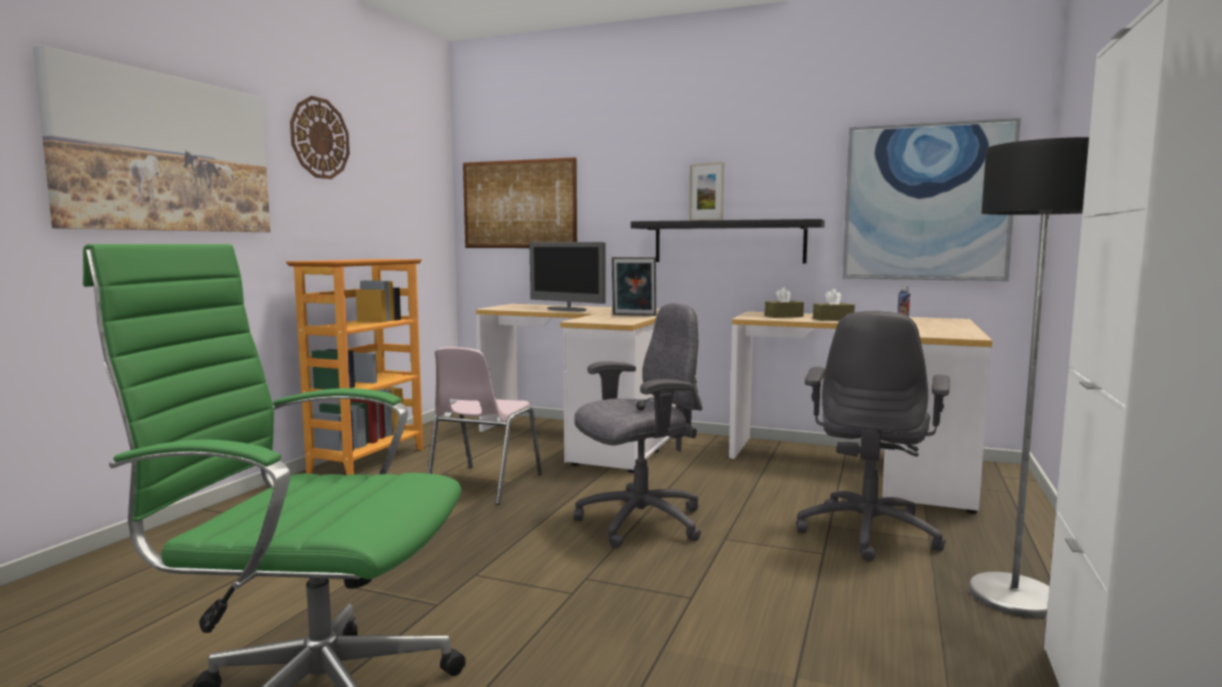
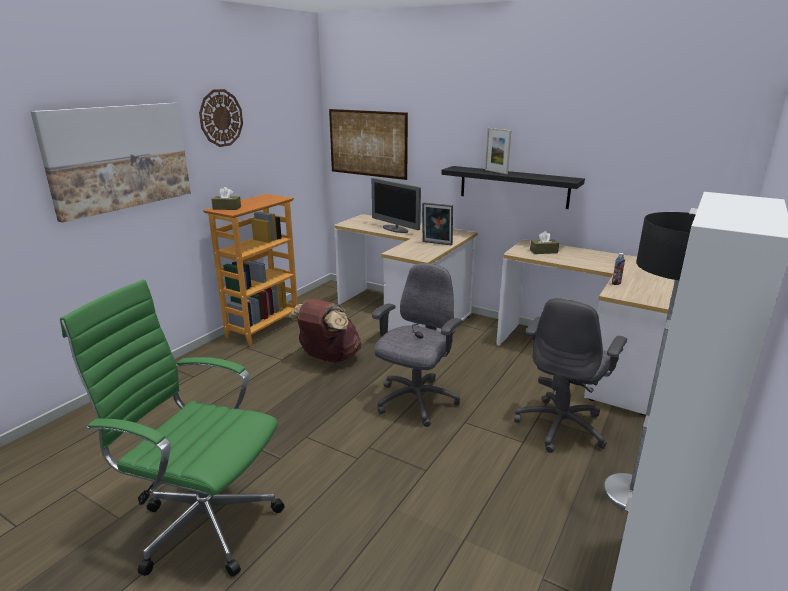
camera: 10 degrees right, 15 degrees up
pink chair [427,347,542,505] -> brown backpack [288,299,361,363]
grey office chair [573,303,702,548] -> grey office chair turned 45 degrees counterclockwise [372,263,462,427]
brown tissue box [813,289,855,321] -> brown tissue box moved to [211,187,241,210]
picture [842,118,1021,281] -> none

